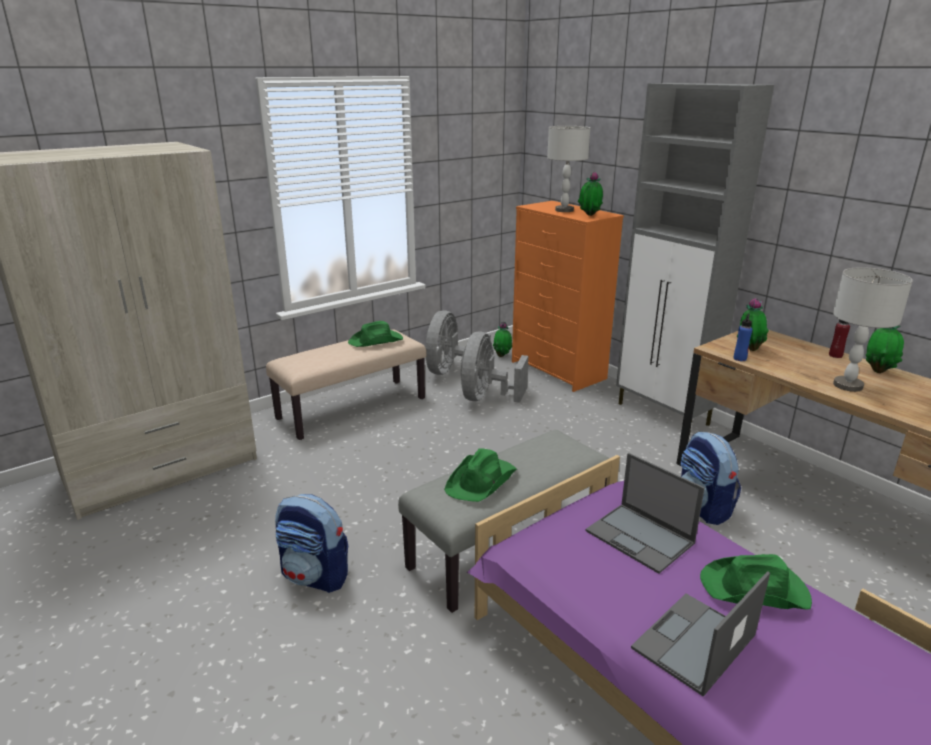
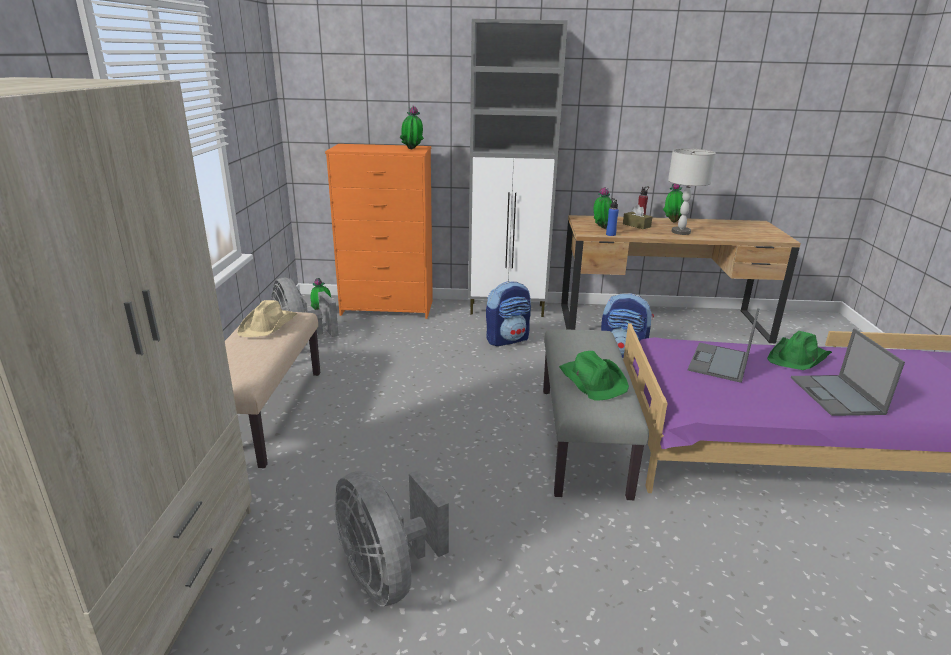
camera: 50 degrees left, 0 degrees up
backpack [275,494,348,593] -> backpack moved to [486,281,531,346]
green hat [348,321,403,347] -> beige hat [237,300,298,337]
grey fan [461,331,528,403] -> grey fan moved to [335,470,449,606]
grey table lamp [547,126,590,212] -> none
laptop [586,453,705,574] -> laptop turned 120 degrees clockwise [688,308,759,383]
none -> brown tissue box [623,205,652,229]

